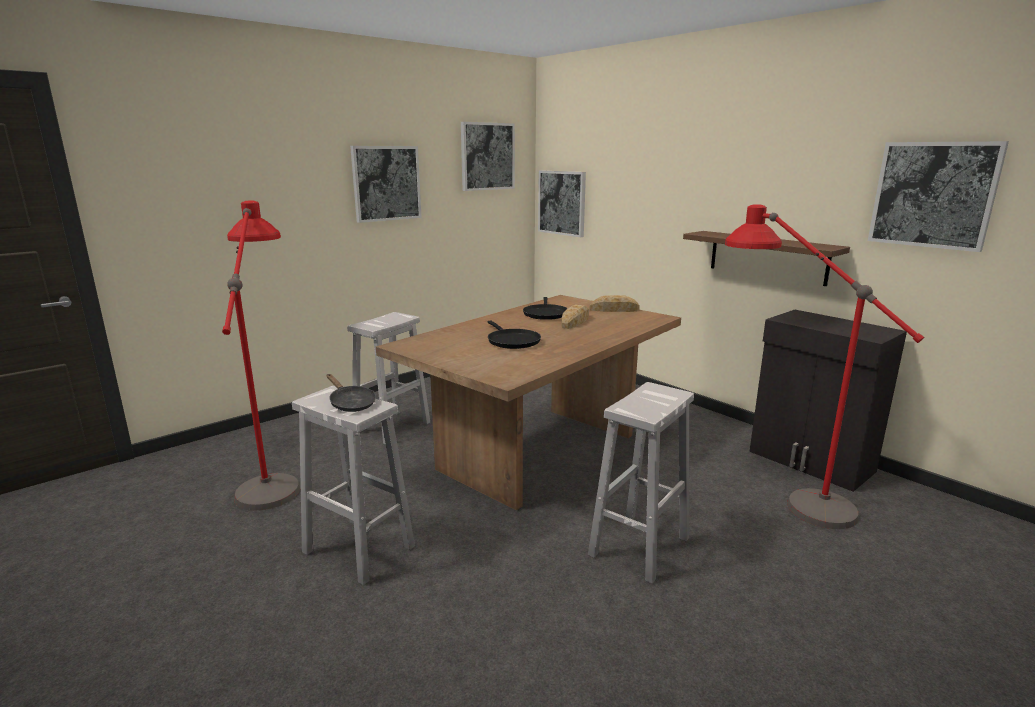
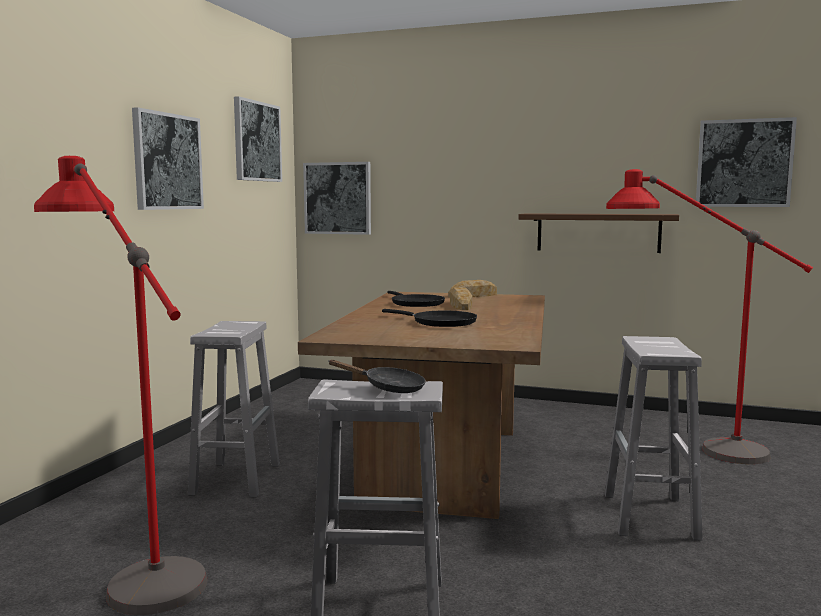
camera: 30 degrees left, 10 degrees down
black cabinet [749,310,907,492] -> none

